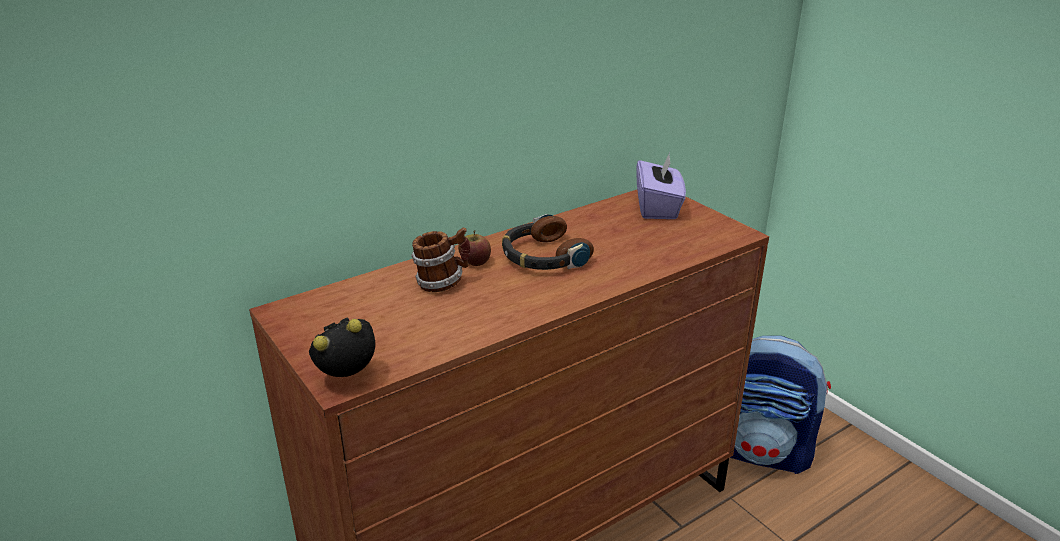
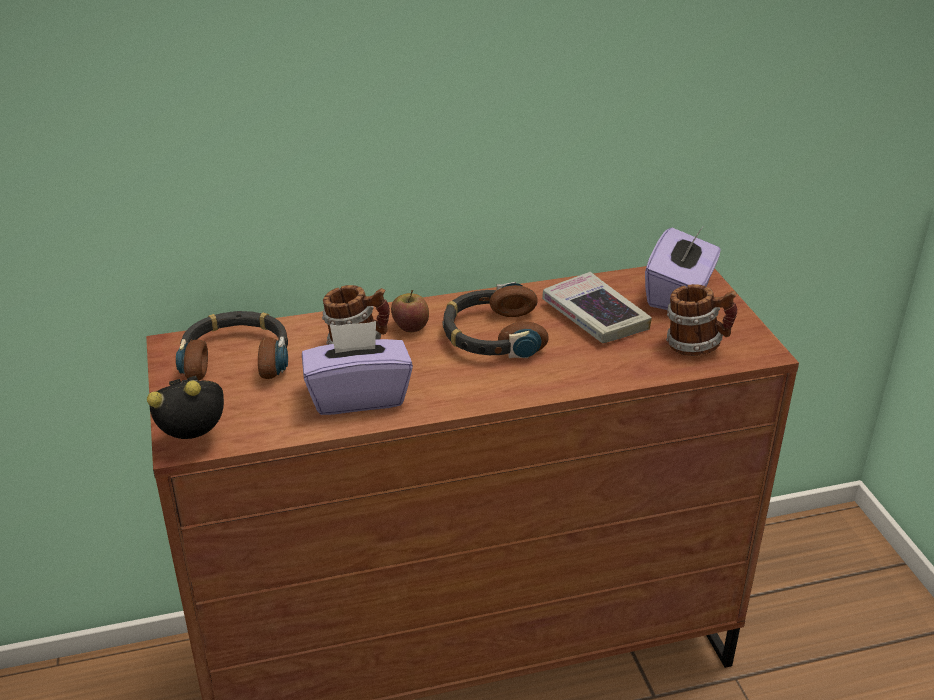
camera: 20 degrees right, 5 degrees up
backpack [730,336,831,474] -> none
none -> headphones [176,311,288,381]
none -> purple tissue box [302,321,413,415]
none -> book [542,272,652,343]
none -> mug [666,284,738,356]

